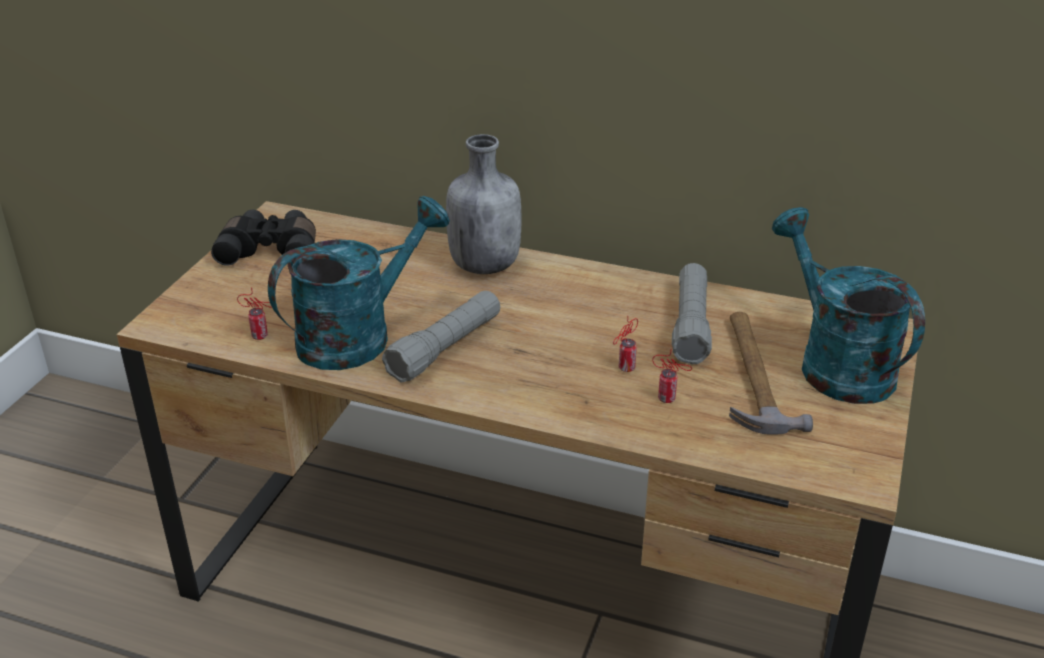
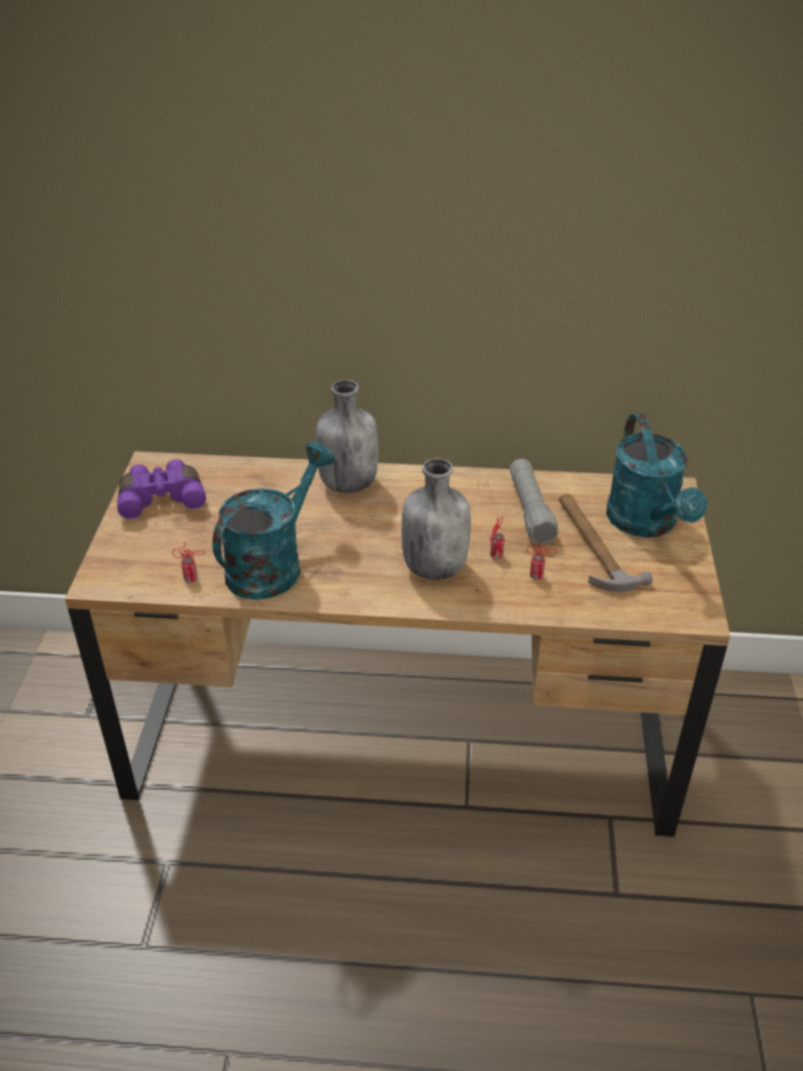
camera: 15 degrees left, 5 degrees up
black binoculars [211,210,316,266] -> purple binoculars [117,459,206,519]
grey flashlight [382,291,500,382] -> none
turquoise watering can [772,207,925,404] -> turquoise watering can turned 150 degrees counterclockwise [606,413,708,538]
none -> grey bottle [401,458,471,580]

